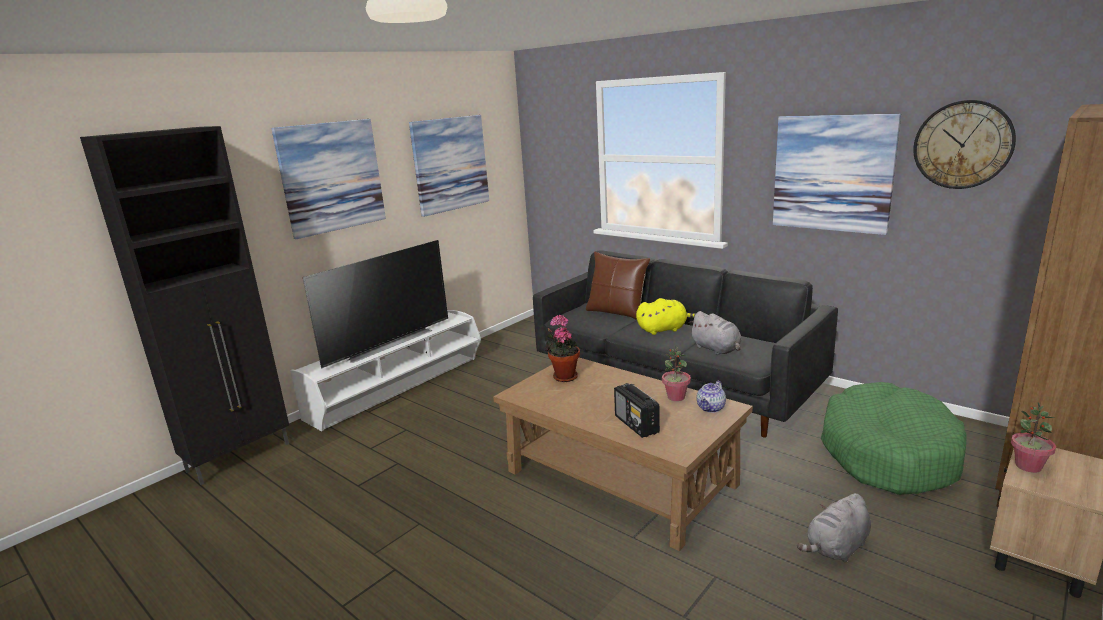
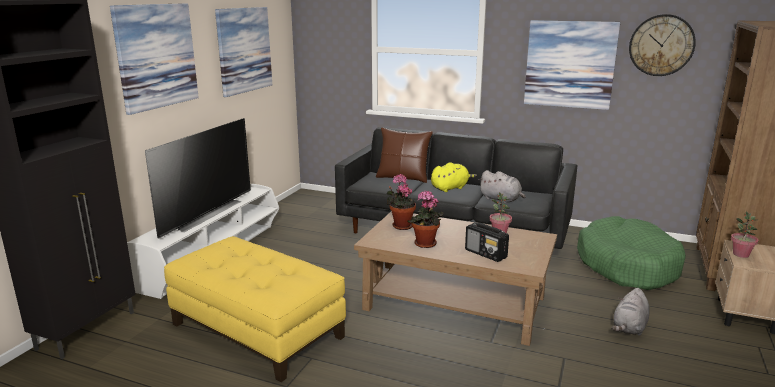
camera: 20 degrees left, 0 degrees up
teapot [697,381,726,413] -> none
none -> yellow ottoman [164,236,346,382]
none -> potted plant [407,190,444,248]

